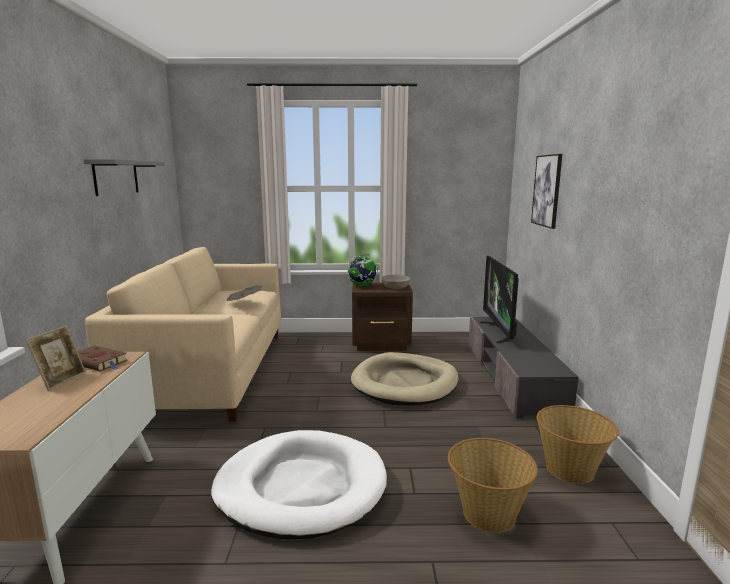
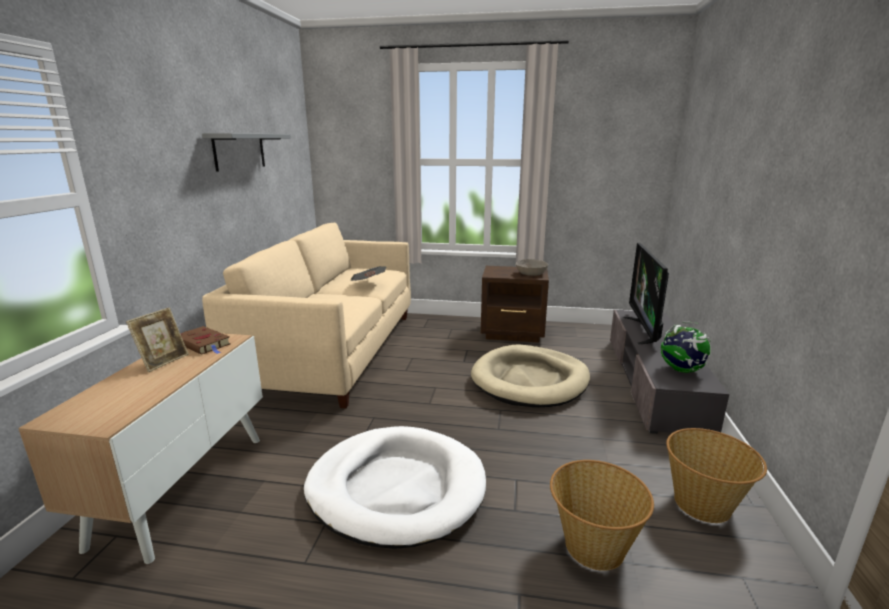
camera: 10 degrees right, 5 degrees up
globe [348,254,378,287] -> globe moved to [659,322,711,373]
picture [531,154,562,229] -> none

